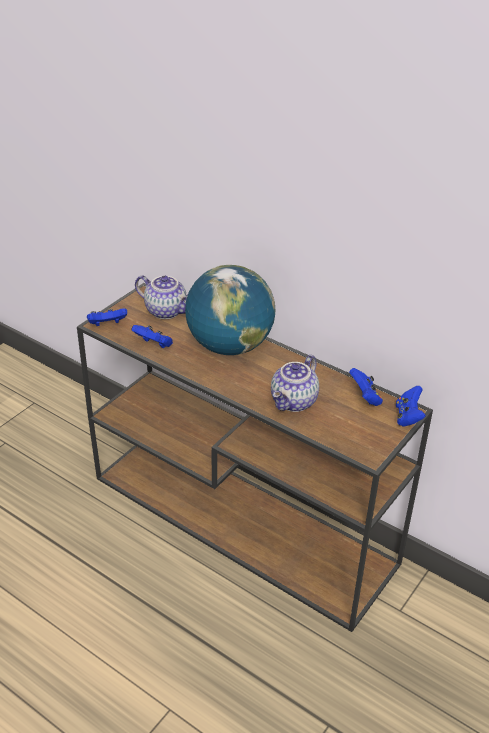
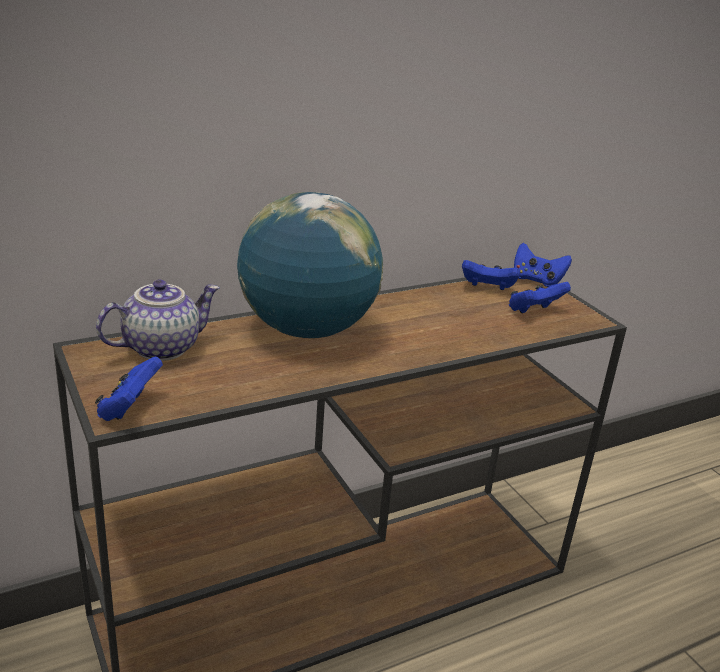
camera: 65 degrees left, 10 degrees down
blue game controller [132,325,173,348] -> blue game controller moved to [509,282,571,313]
teapot [271,355,319,412] -> none

